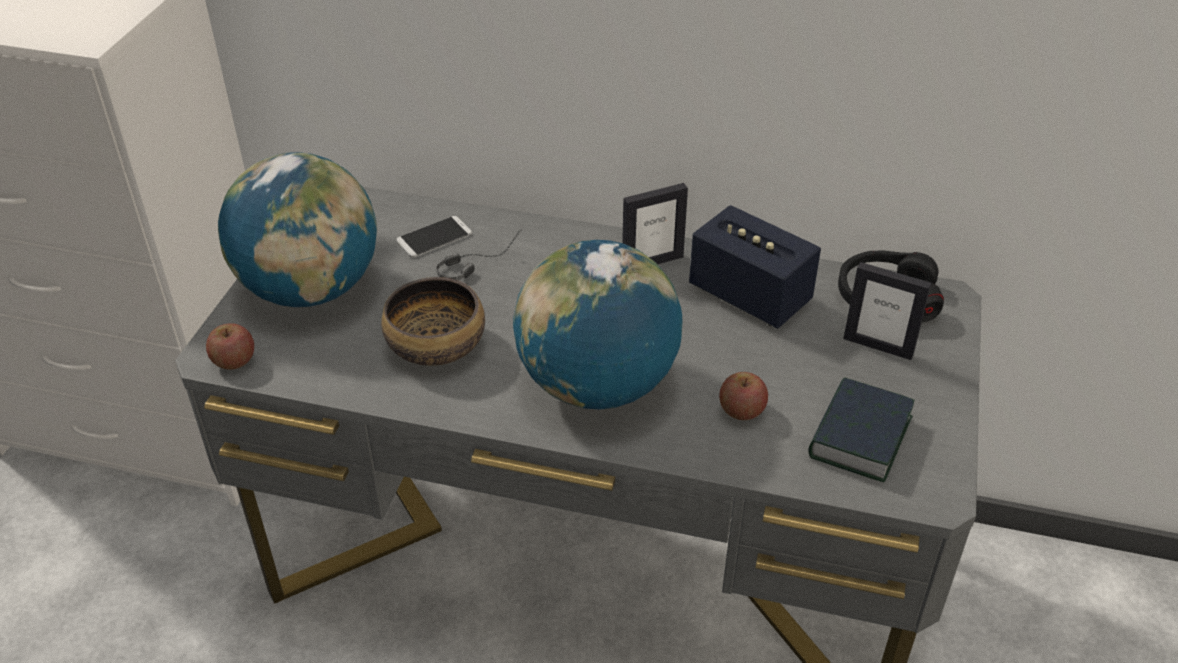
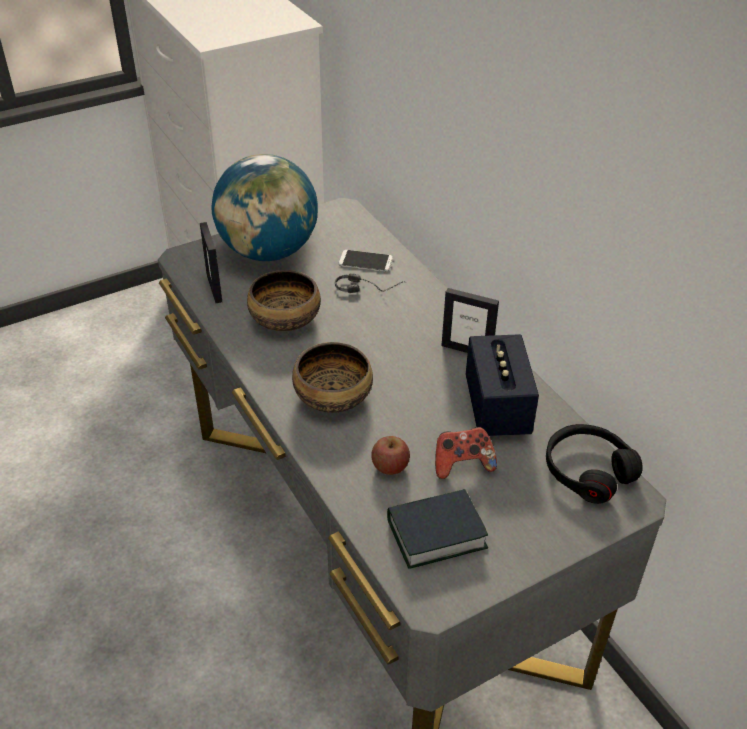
camera: 45 degrees right, 0 degrees up
apple [206,323,254,370] -> none
globe [513,240,682,410] -> bowl [292,342,373,413]
picture frame [843,262,931,360] -> picture frame moved to [200,222,222,303]
none -> game controller [435,427,497,479]

